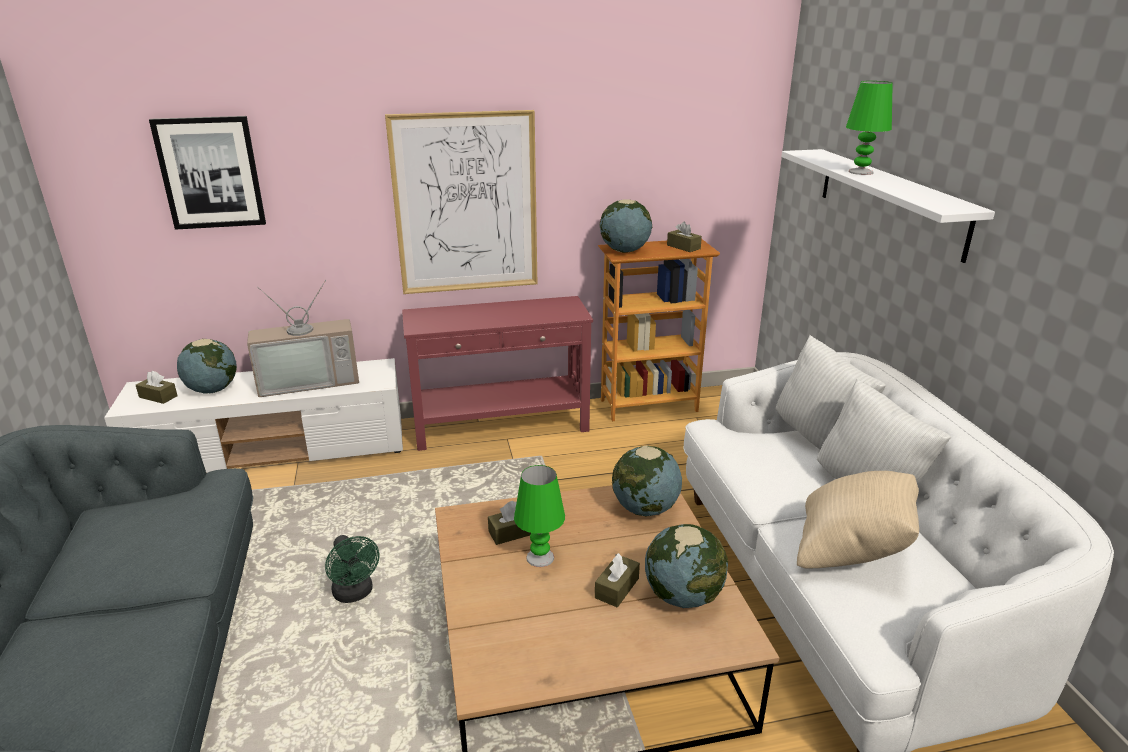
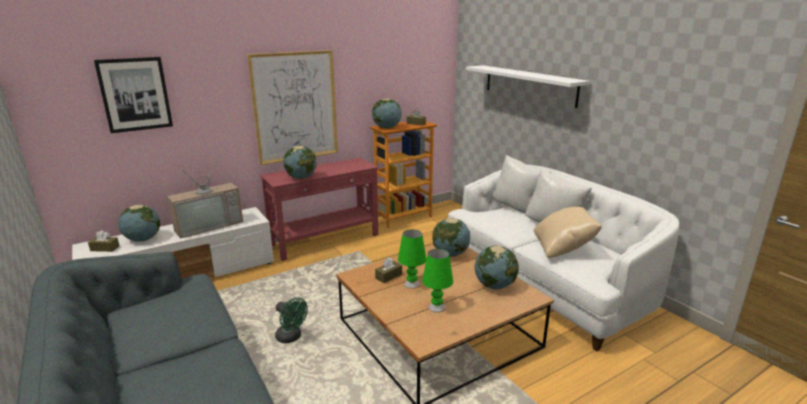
camera: 20 degrees left, 5 degrees down
brown tissue box [595,553,640,607] -> none
green table lamp [846,81,893,175] -> green table lamp moved to [422,249,453,313]
none -> globe [283,146,316,179]

